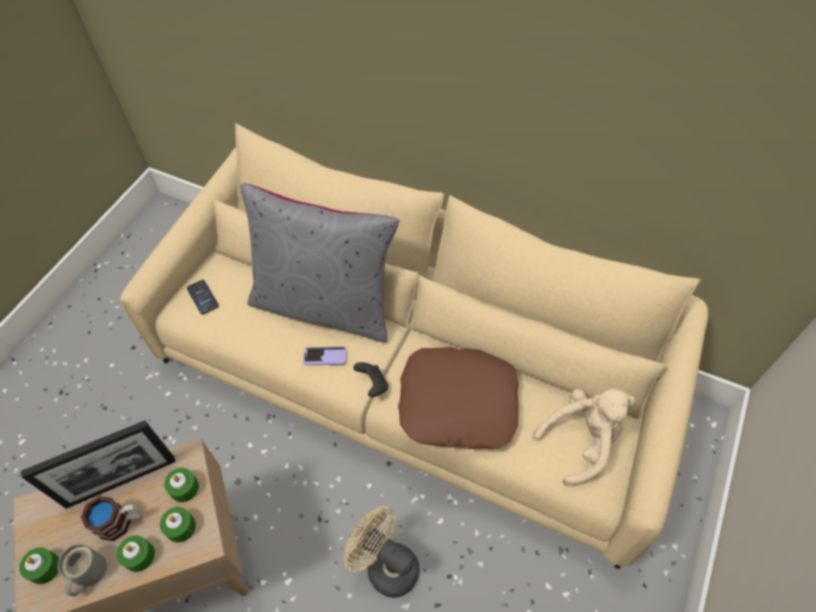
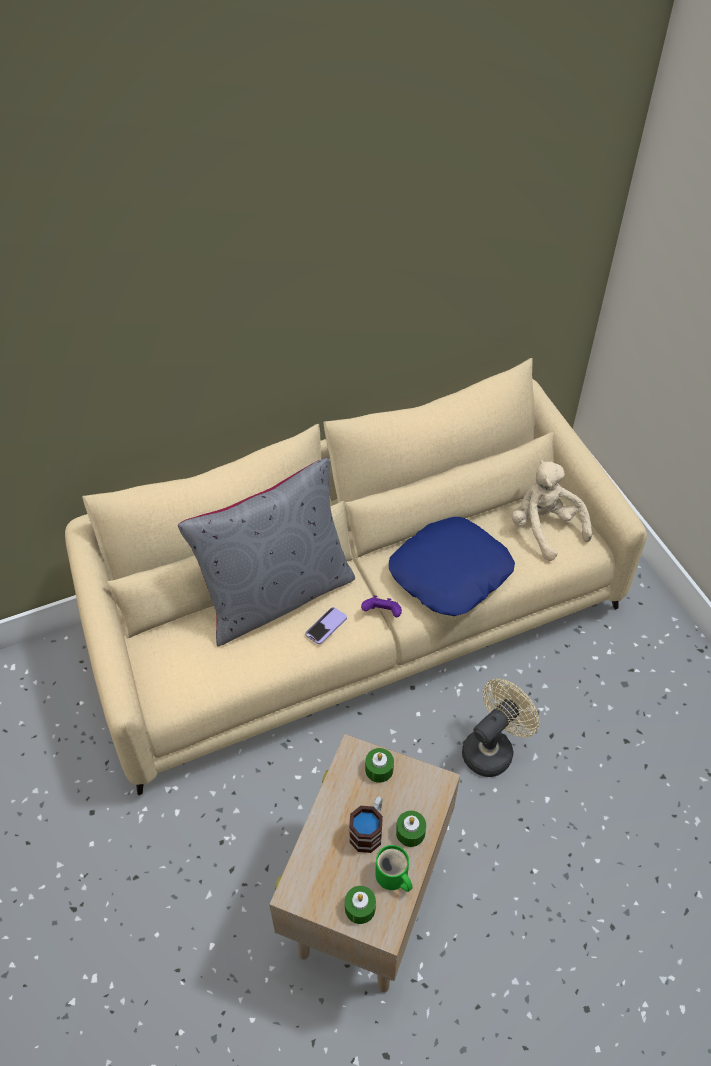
camera: 50 degrees left, 5 degrees down
picture frame [21,420,176,509] -> none
grey mug [58,544,107,596] -> green mug [375,845,412,892]
green candle [160,507,196,543] -> none
phone [187,280,219,315] -> none
beige fan [344,506,419,598] -> beige fan turned 150 degrees clockwise [462,679,540,777]
black game controller [353,362,389,397] -> purple game controller [361,595,402,617]
brown pillow [398,347,519,449] -> blue pillow [389,517,515,616]
beige plush toy [532,389,635,486] -> beige plush toy turned 45 degrees counterclockwise [511,460,592,561]

